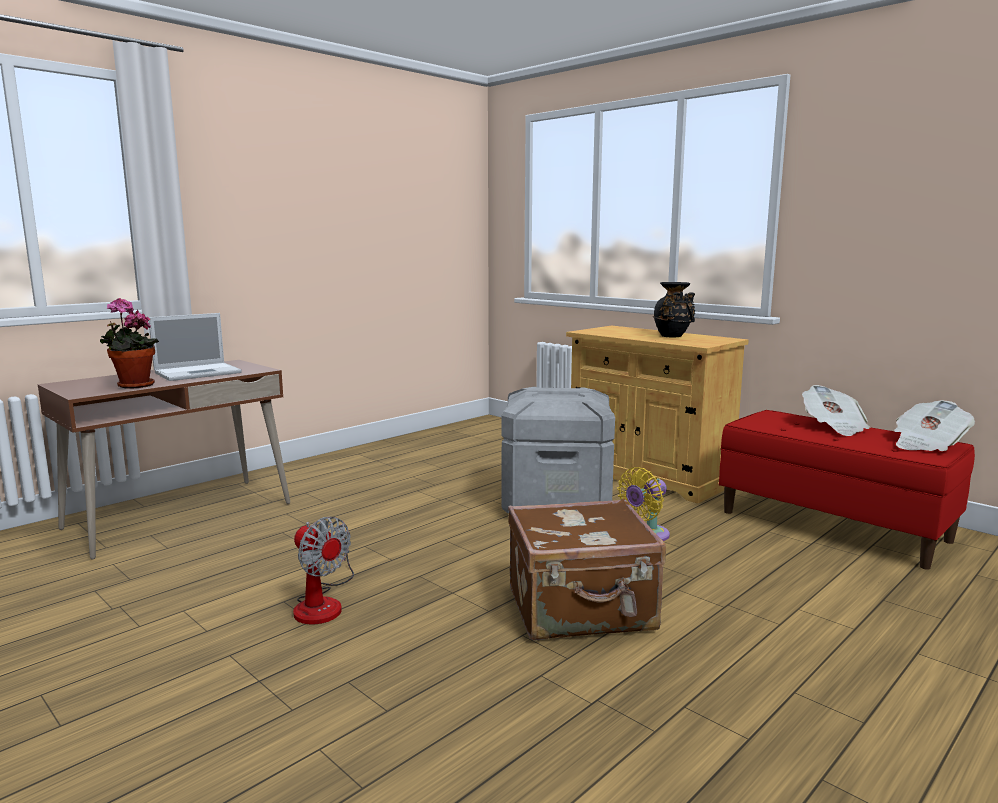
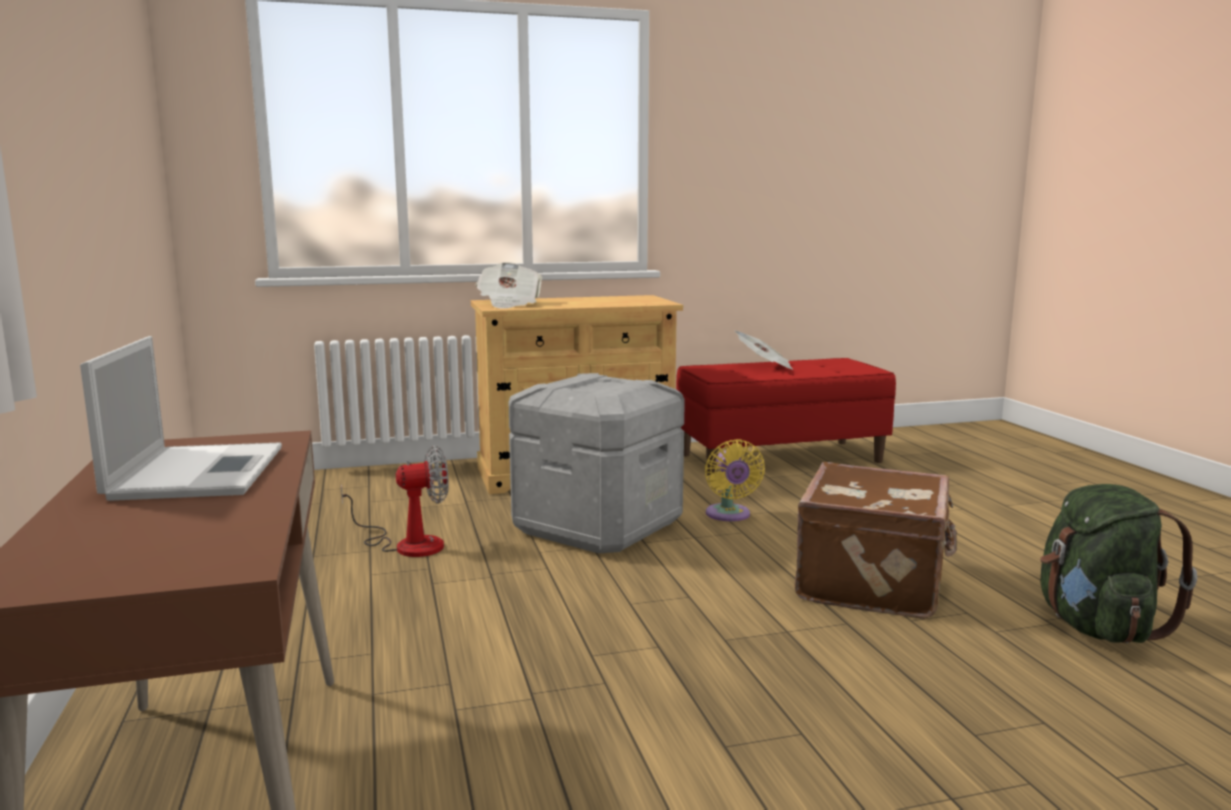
camera: 60 degrees left, 0 degrees up
potted plant [100,298,159,389] -> none
fan [293,517,354,625] -> fan moved to [341,446,449,557]
black vase [653,282,695,337] -> none
newspaper [894,400,975,451] -> newspaper moved to [475,262,543,309]
none -> green backpack [1040,484,1197,643]

